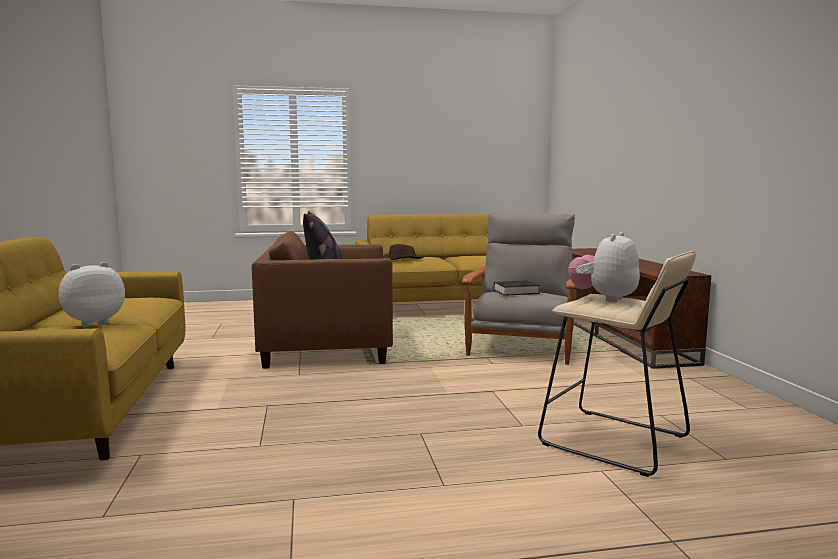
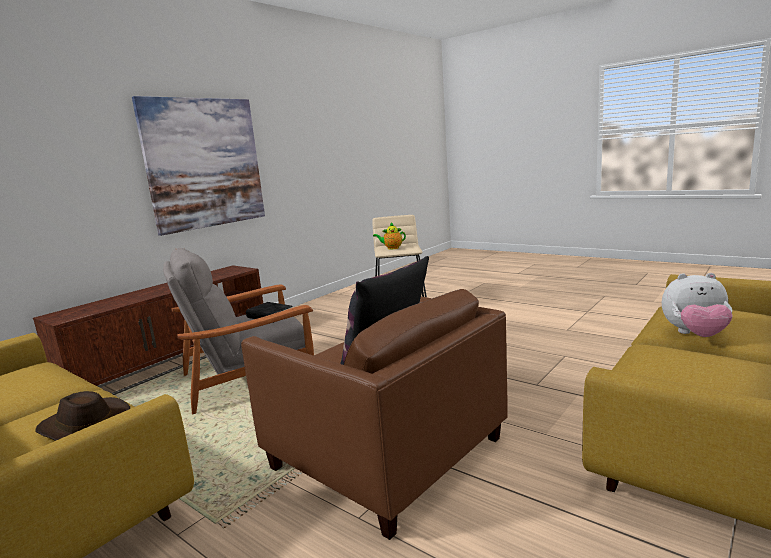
camera: 130 degrees left, 5 degrees up
plush toy [568,232,640,302] -> teapot [373,222,406,249]
none -> picture [132,96,265,236]

